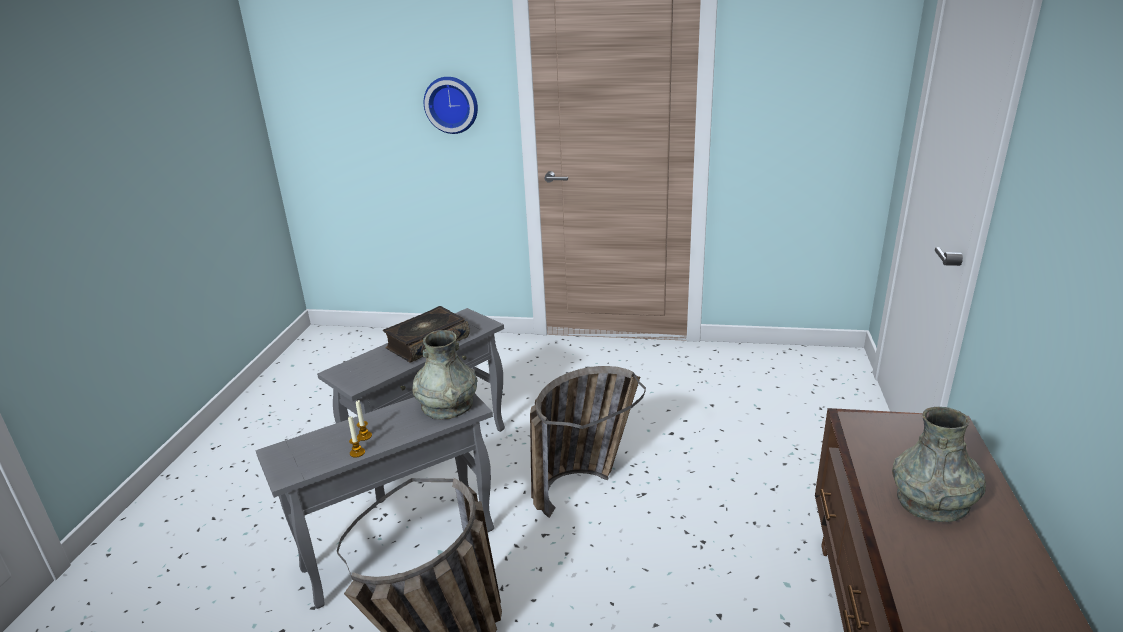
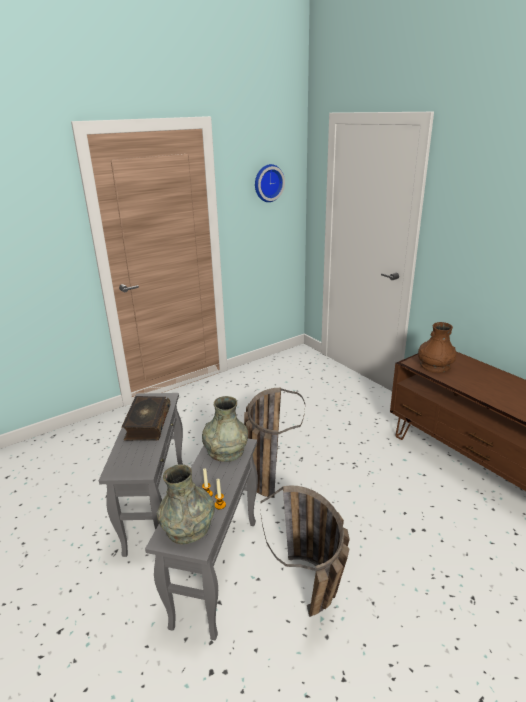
camera: 45 degrees left, 0 degrees up
wall clock [424,77,478,134] -> wall clock moved to [255,164,285,202]
grey vase [892,407,986,522] -> grey vase moved to [157,464,215,544]
none -> brown vase [418,322,457,373]

